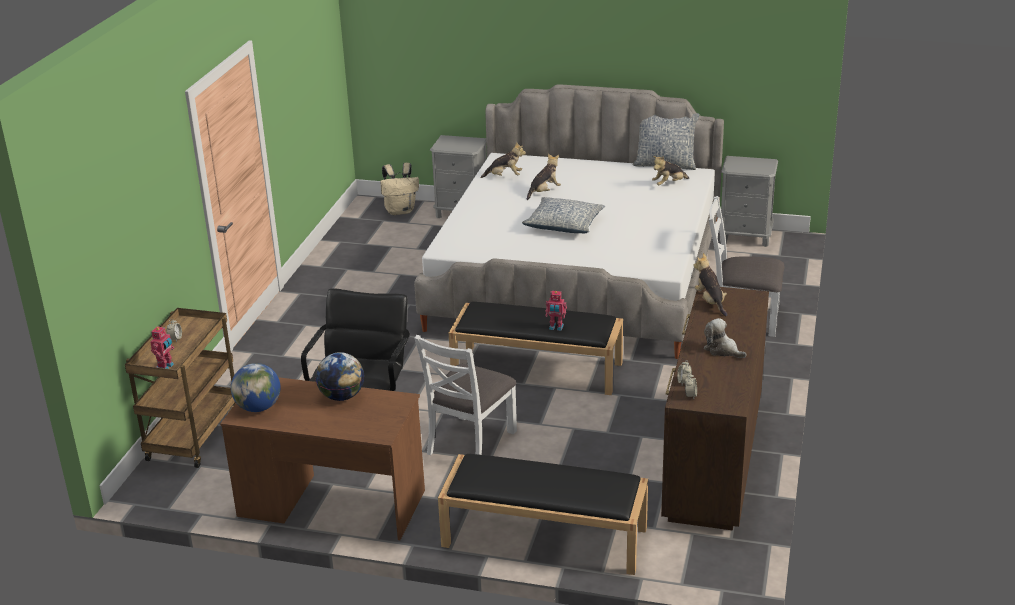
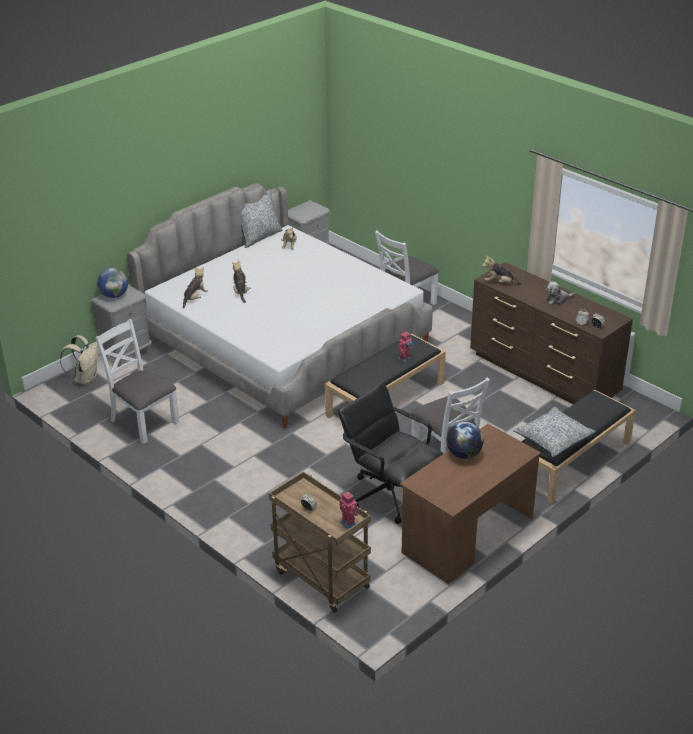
camera: 60 degrees left, 5 degrees up
globe [231,363,281,412] -> globe moved to [97,268,128,298]
pillow [522,197,605,233] -> pillow moved to [513,407,596,458]
none -> white chair [95,319,179,444]

